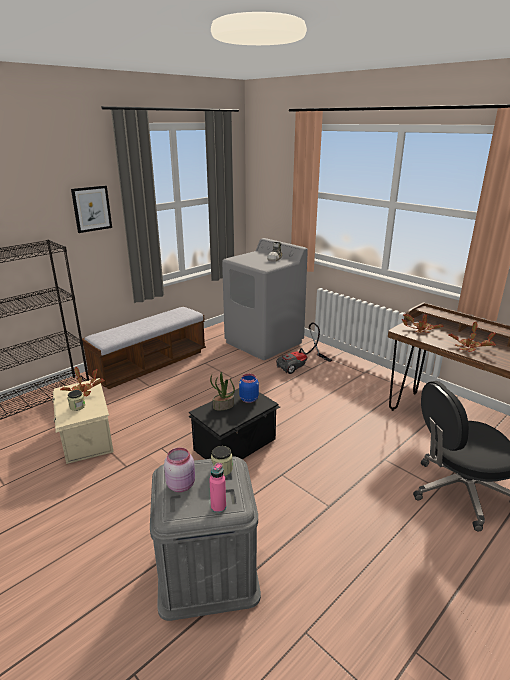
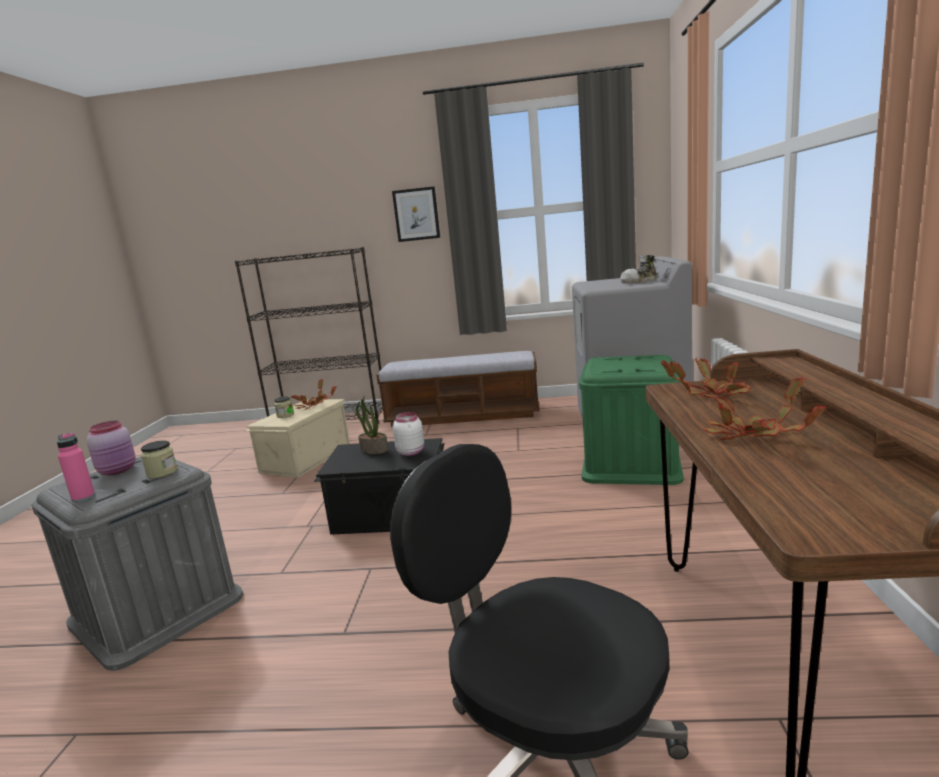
camera: 50 degrees right, 10 degrees down
blue jar [239,374,259,403] -> white jar [392,412,424,456]
vacuum cleaner [276,323,332,374] -> green storage box [579,355,684,485]

